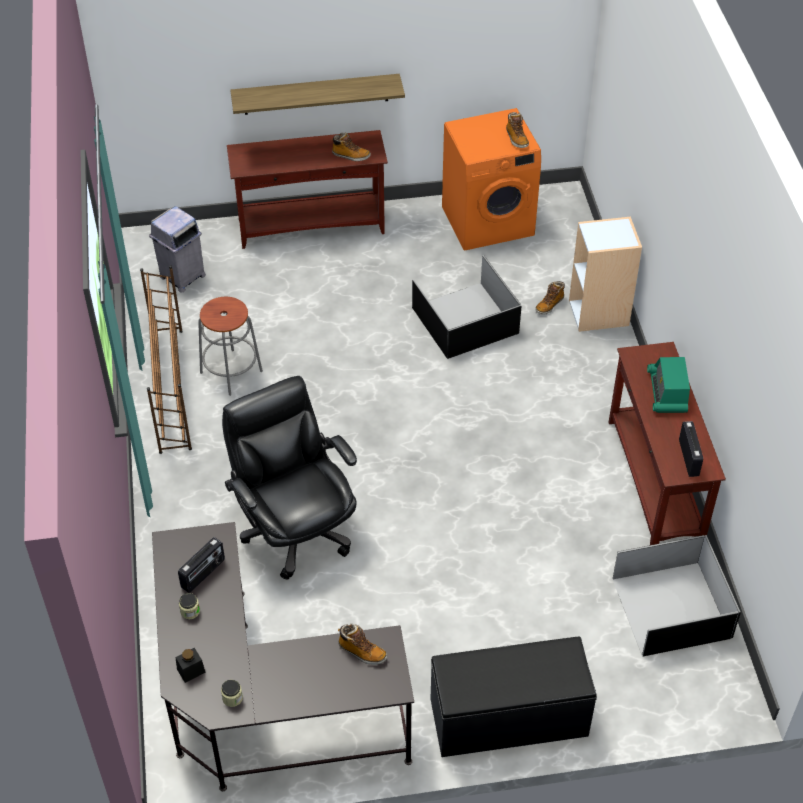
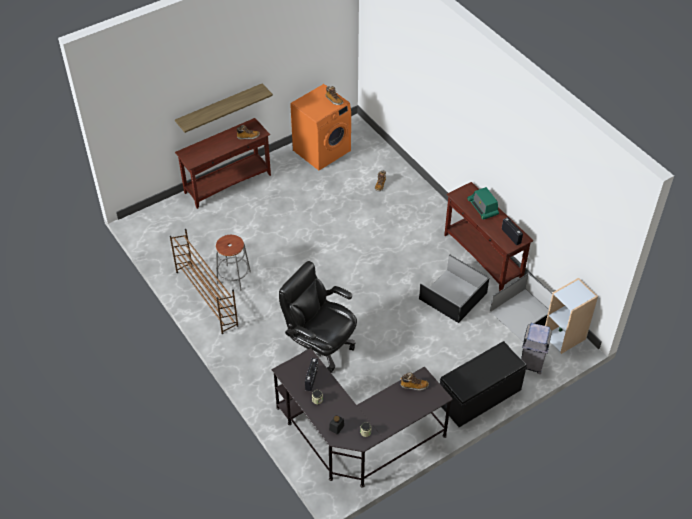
camera: 25 degrees left, 0 degrees up
grey trash can [149,206,206,293] -> grey trash can moved to [521,323,552,374]
black storage box [412,255,522,359] -> black storage box moved to [419,254,489,323]
bookcase [569,217,642,332] -> bookcase moved to [545,278,598,354]

